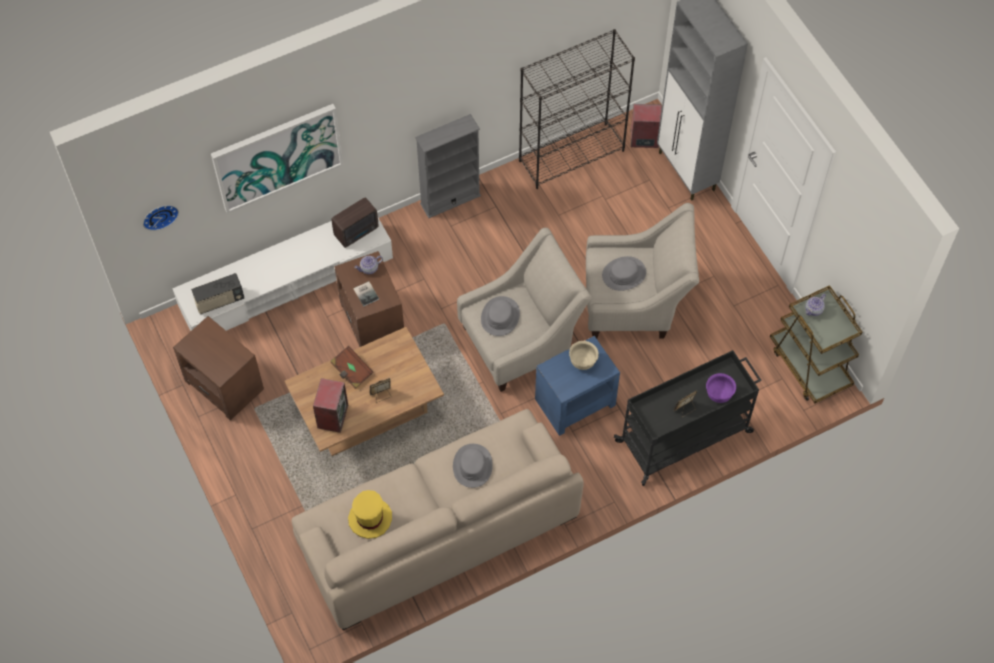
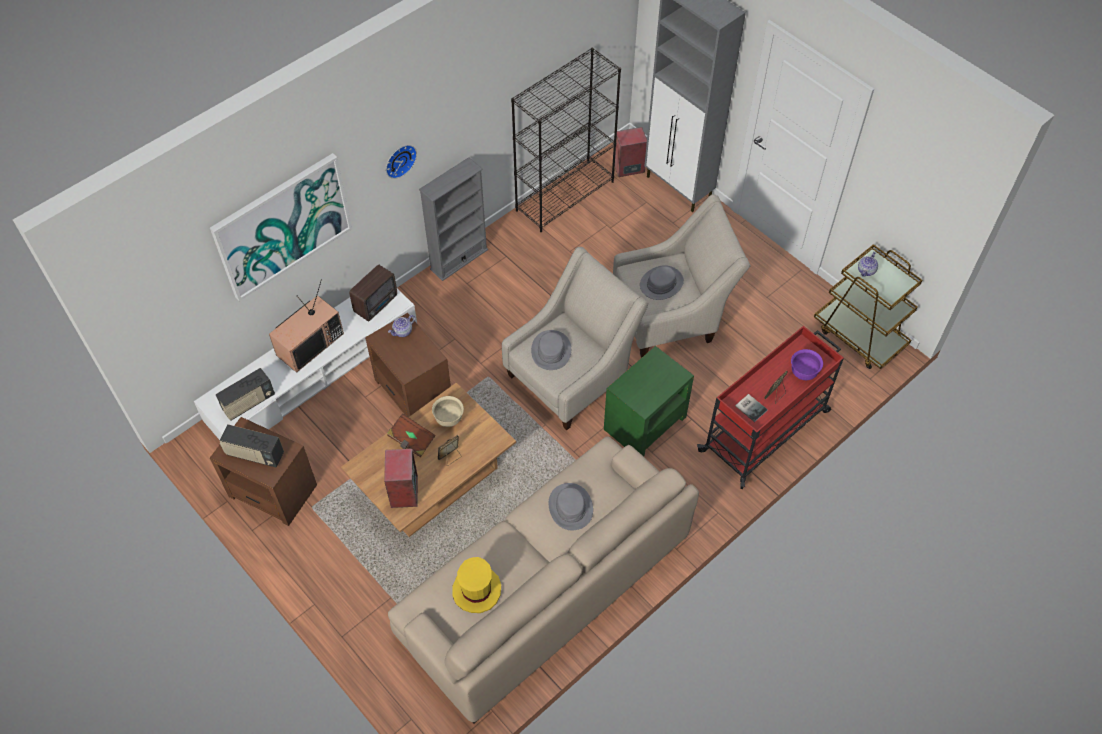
camera: 15 degrees left, 5 degrees down
wall clock [143,205,179,231] -> wall clock moved to [386,145,417,179]
book [353,281,379,307] -> book moved to [735,394,768,422]
blue side table [535,336,620,436] -> green side table [604,346,694,457]
beige bowl [569,341,599,370] -> beige bowl moved to [432,396,464,427]
black cart [614,350,761,486] -> red cart [697,326,844,489]
none -> radio [220,424,284,468]
none -> television [269,280,344,373]

